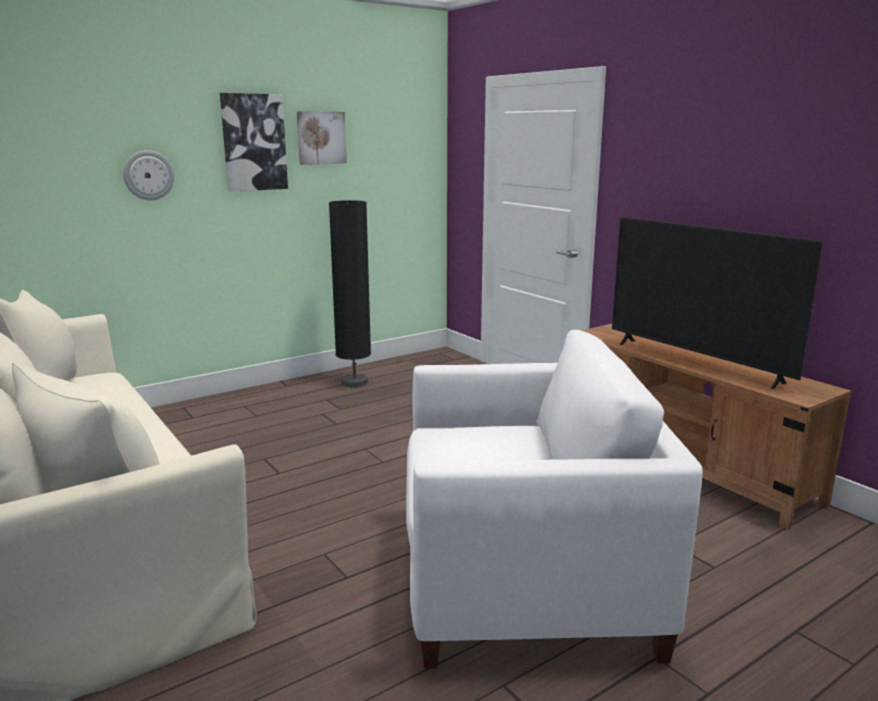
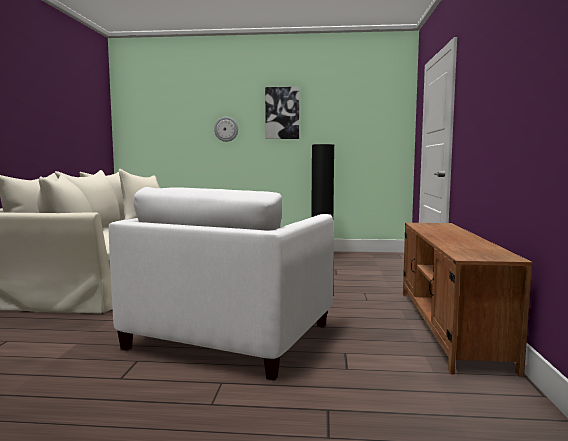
camera: 40 degrees right, 10 degrees down
picture [297,111,347,165] -> none
white armchair [406,330,703,669] -> white armchair turned 75 degrees clockwise [109,187,334,380]
television [612,217,823,389] -> none

